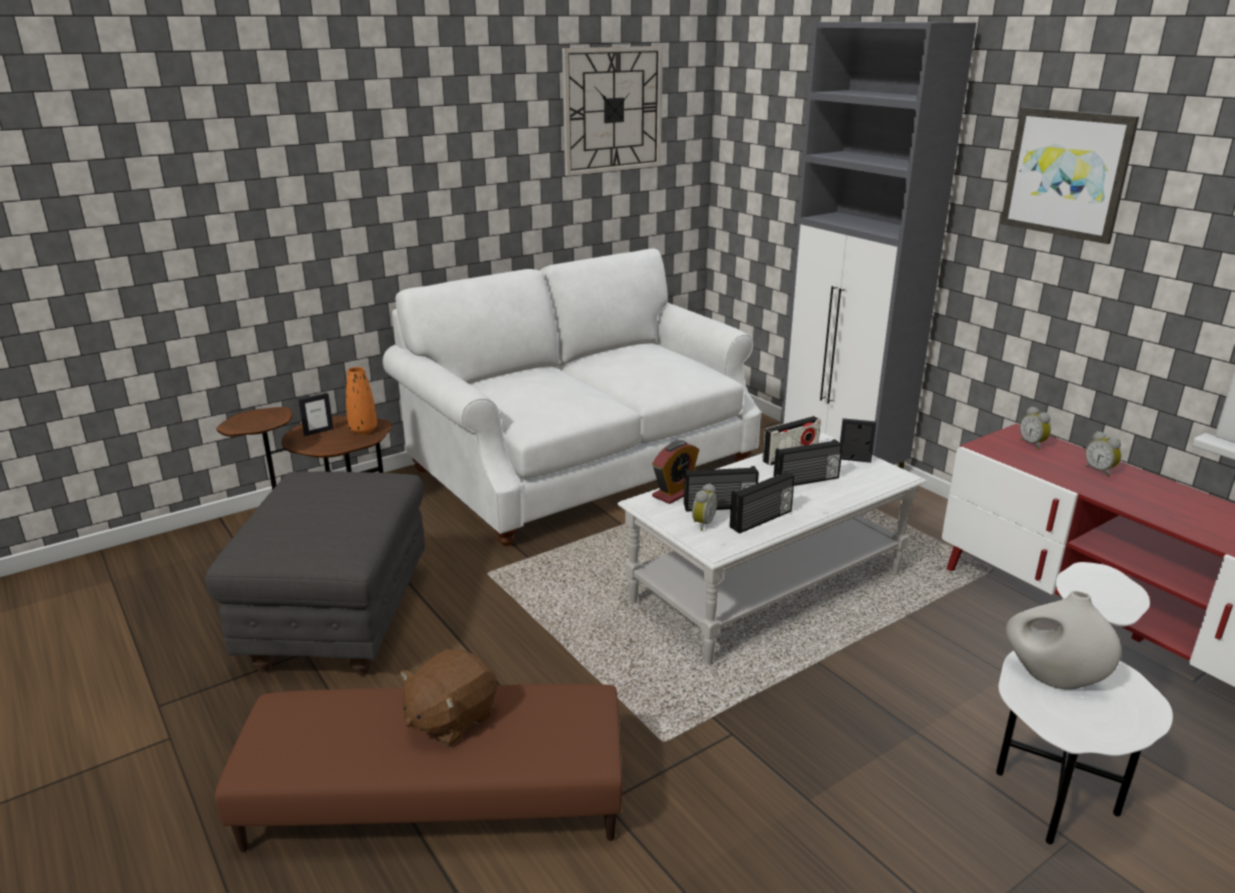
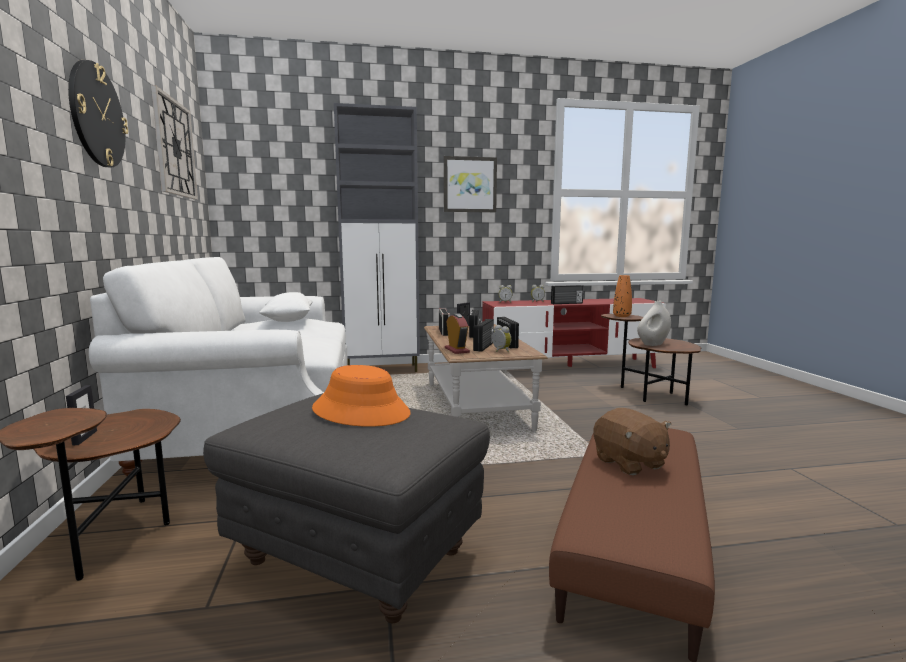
camera: 65 degrees left, 15 degrees down
orange vase [346,367,377,434] -> orange vase moved to [613,275,632,317]
white coffee table [617,433,927,664] -> brown coffee table [424,324,548,431]
white side table [996,562,1173,844] -> brown side table [601,314,701,405]
none -> wall clock [68,60,128,167]
none -> white pillow [259,292,312,322]
none -> orange hat [312,365,411,427]
none -> radio [551,285,583,304]

